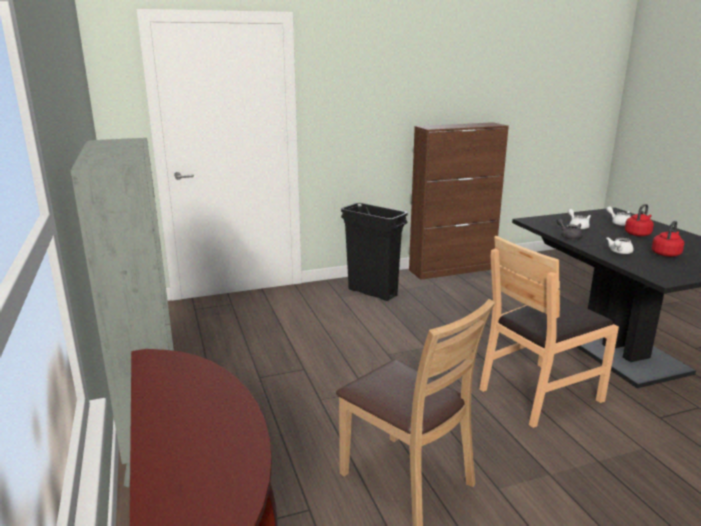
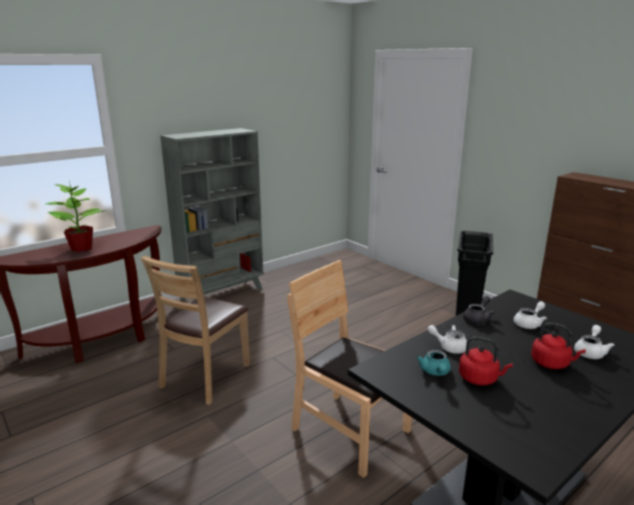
camera: 70 degrees right, 0 degrees up
none -> potted plant [46,184,105,252]
none -> turquoise teapot [417,350,451,376]

